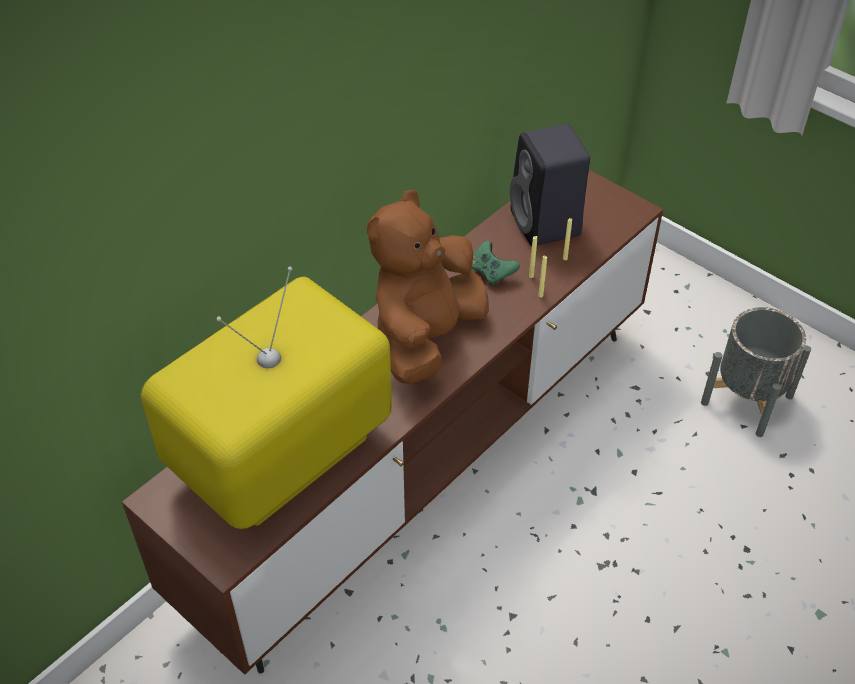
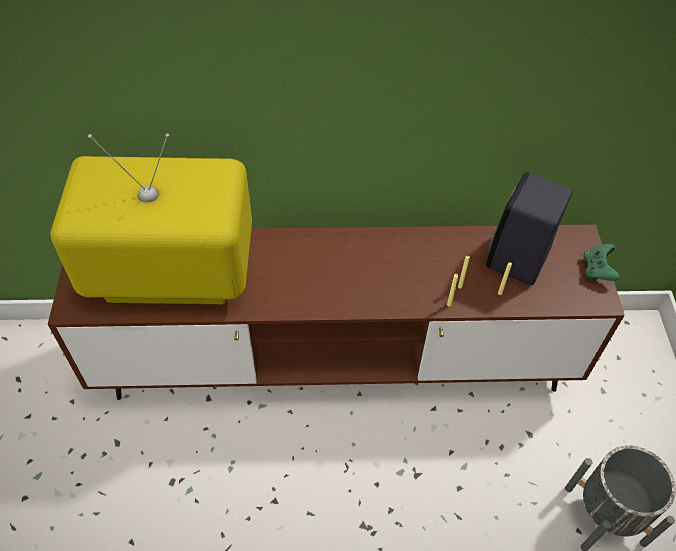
camera: 45 degrees right, 5 degrees up
brown plush toy [367,189,489,384] -> none
green game controller [472,240,520,285] -> green game controller moved to [584,244,620,281]

